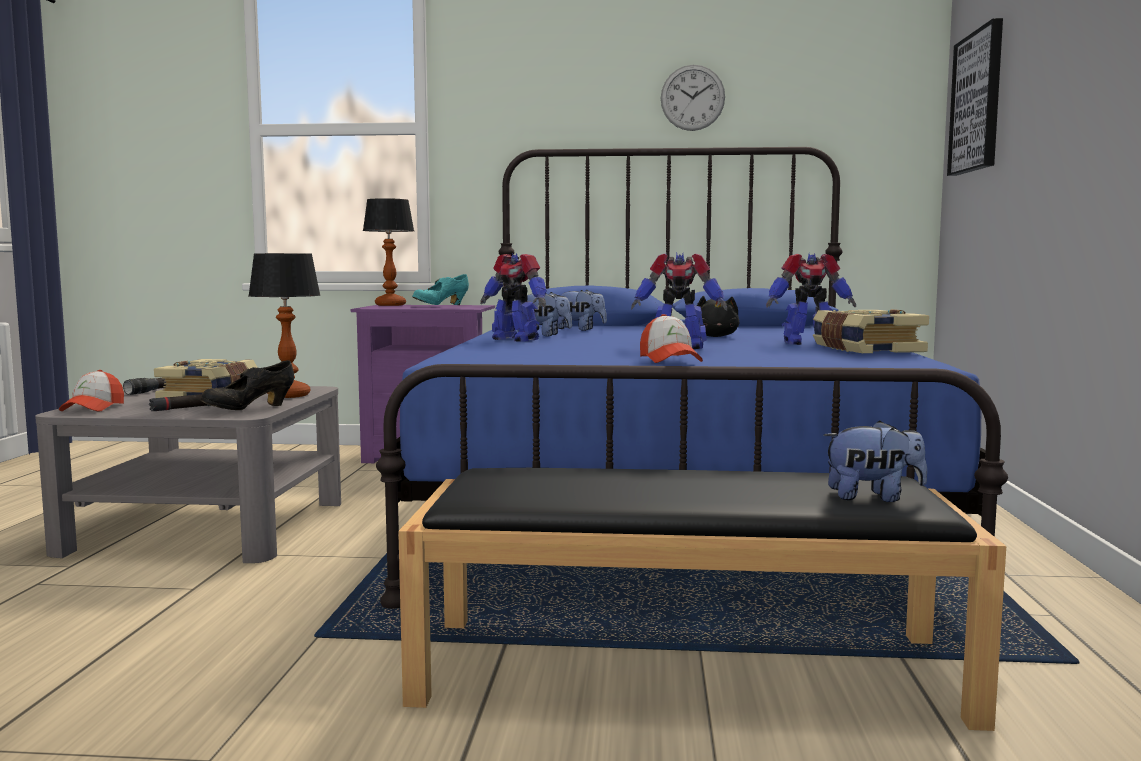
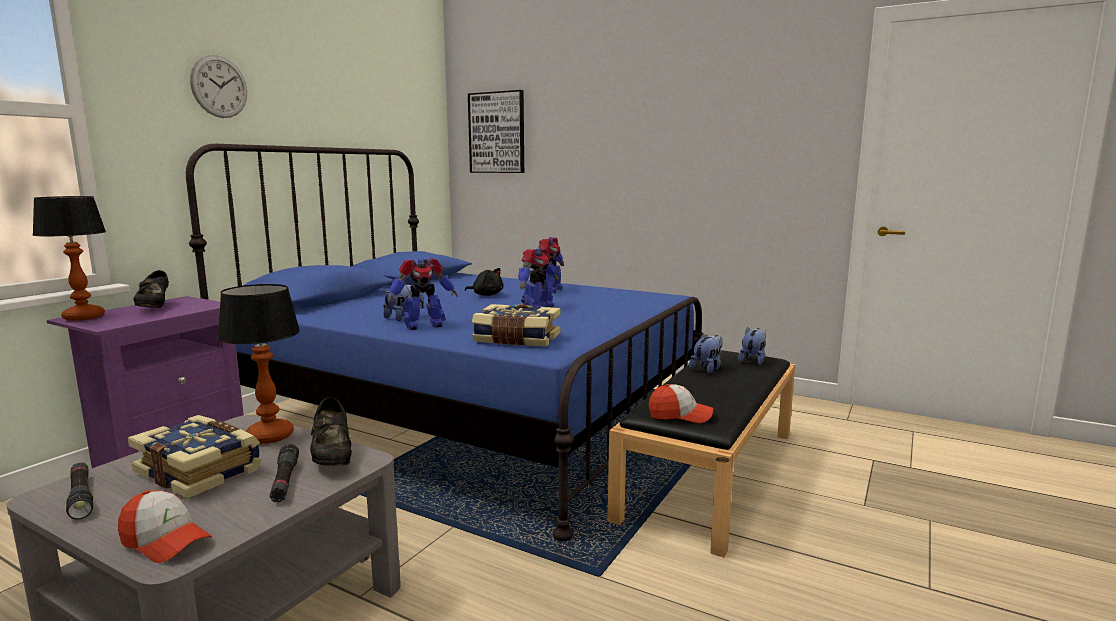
camera: 65 degrees left, 5 degrees up
turquoise shoe [412,274,469,305] -> black shoe [133,270,169,308]
plush toy [558,290,607,331] -> plush toy moved to [689,334,723,374]
cap [640,314,703,363] -> cap moved to [649,384,713,423]
wall clock [661,65,725,131] -> wall clock moved to [190,55,247,118]
book [813,309,929,353] -> book moved to [472,304,560,346]

